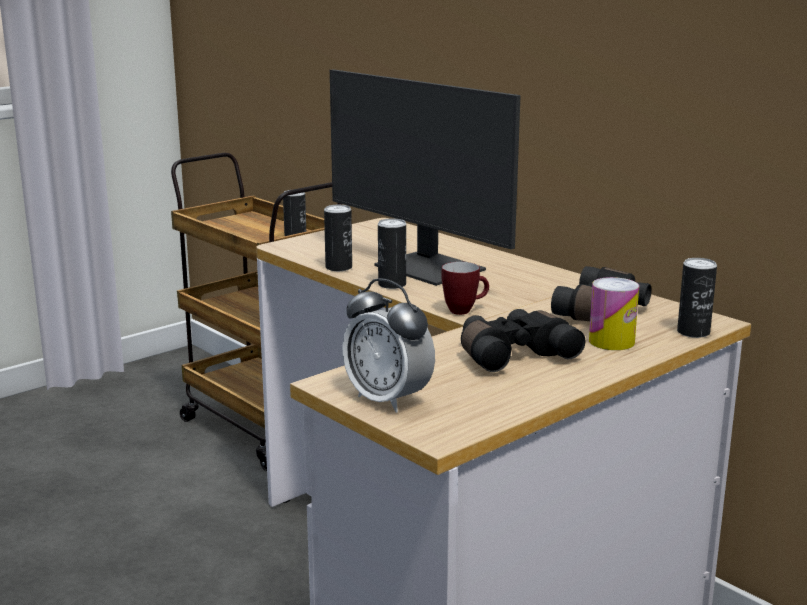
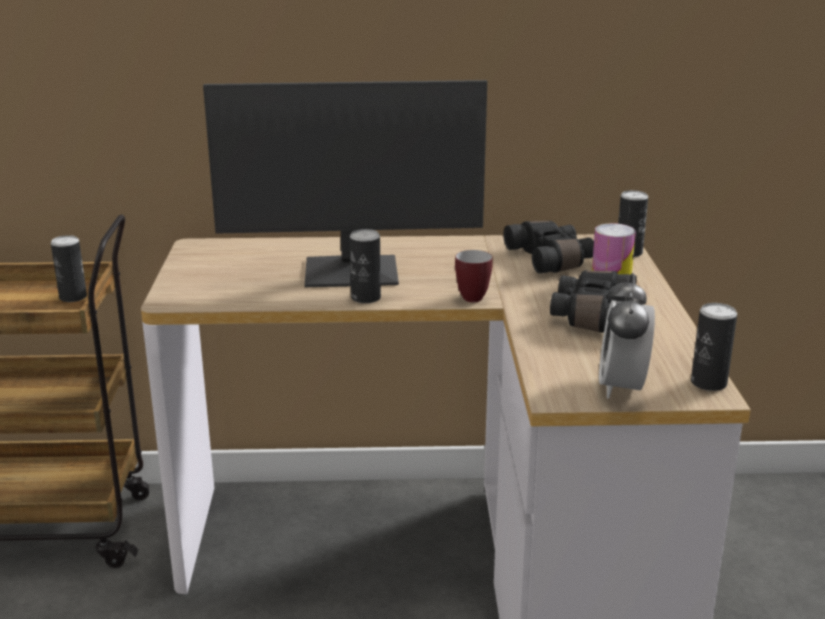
camera: 50 degrees left, 5 degrees up
can [324,205,352,271] -> can moved to [691,303,737,391]
alarm clock [342,278,435,413] -> alarm clock turned 105 degrees clockwise [599,273,655,399]

